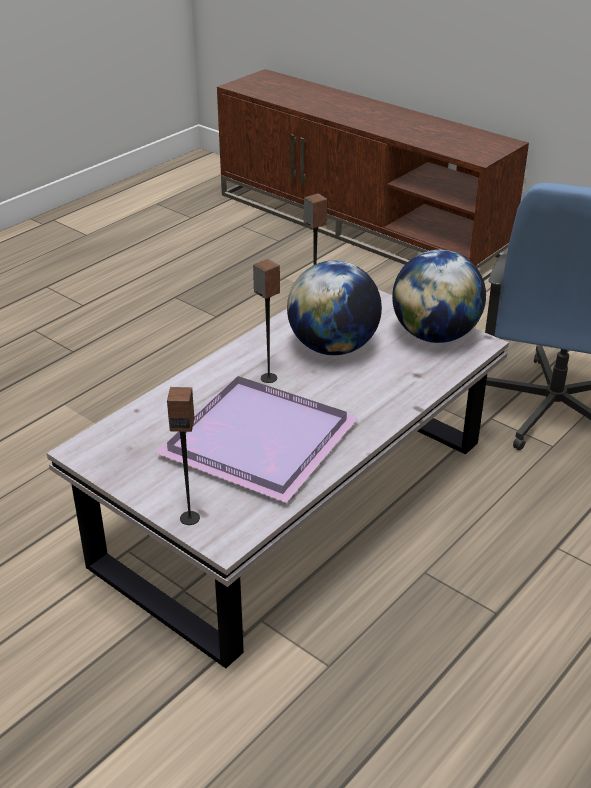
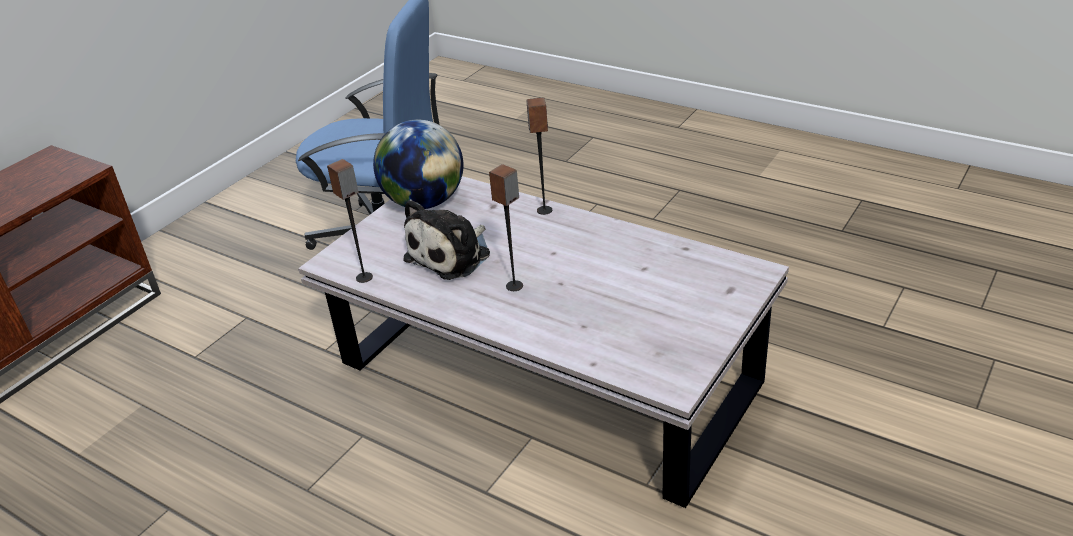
camera: 95 degrees left, 0 degrees up
purple tray [155,376,358,503] -> none
speaker [167,387,200,525] -> speaker moved to [526,97,552,215]
globe [287,260,382,355] -> plush toy [403,199,490,280]

